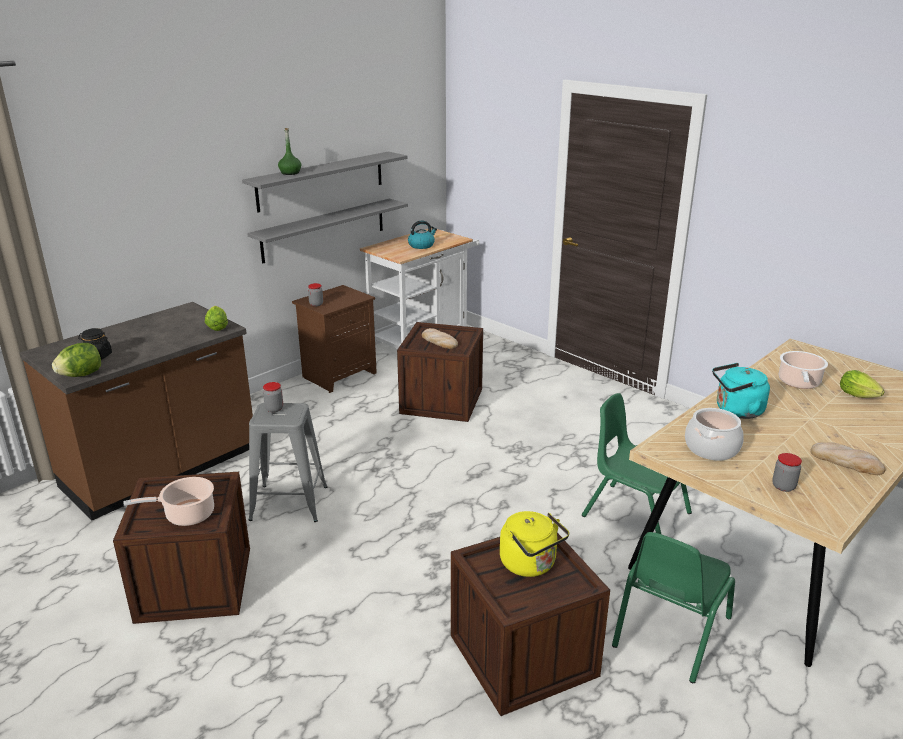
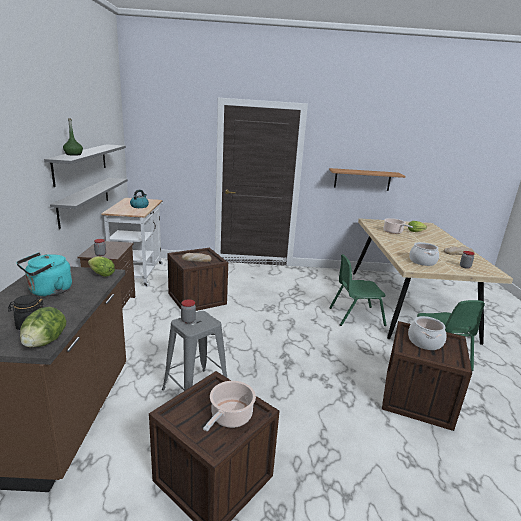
camera: 45 degrees left, 5 degrees down
yellow kettle [500,511,569,577] -> cooking pot [408,316,447,350]
turquoise kettle [712,363,770,419] -> turquoise kettle moved to [16,252,72,296]
none -> shelf [329,168,405,191]

